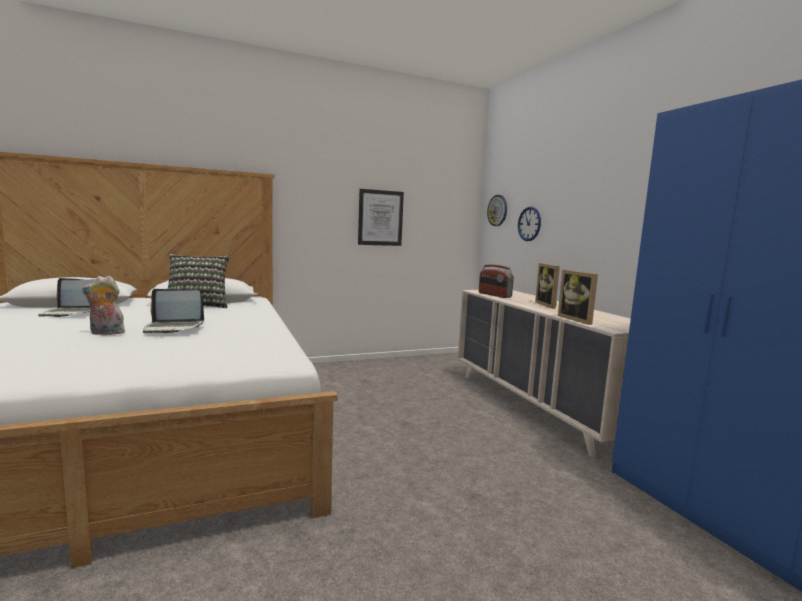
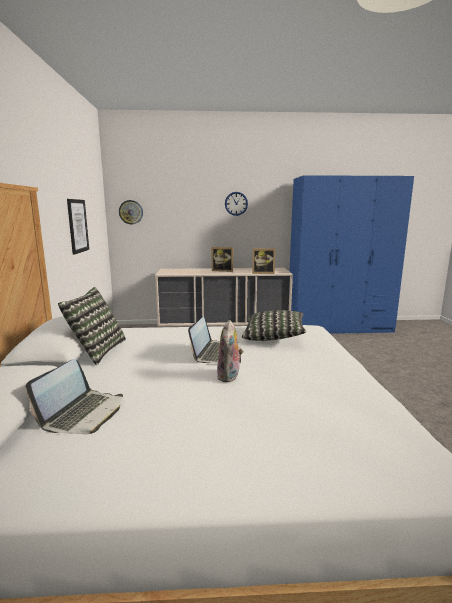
camera: 70 degrees left, 5 degrees up
radio [479,265,514,298] -> none
wall clock [518,207,541,241] -> wall clock moved to [225,192,248,216]
none -> pillow [242,310,306,341]

